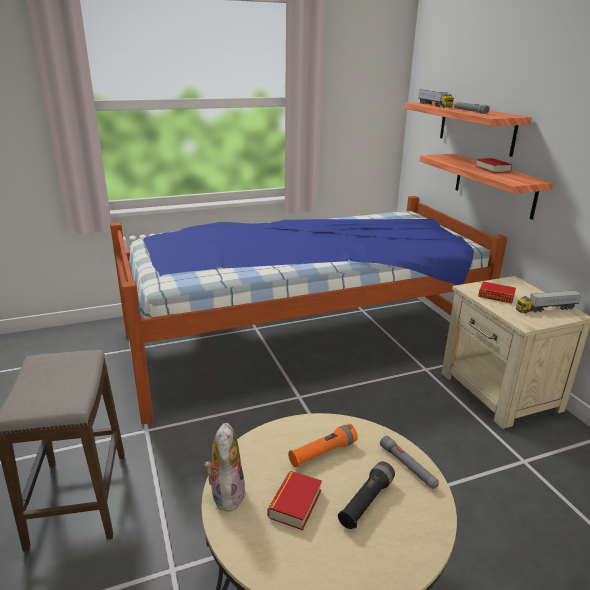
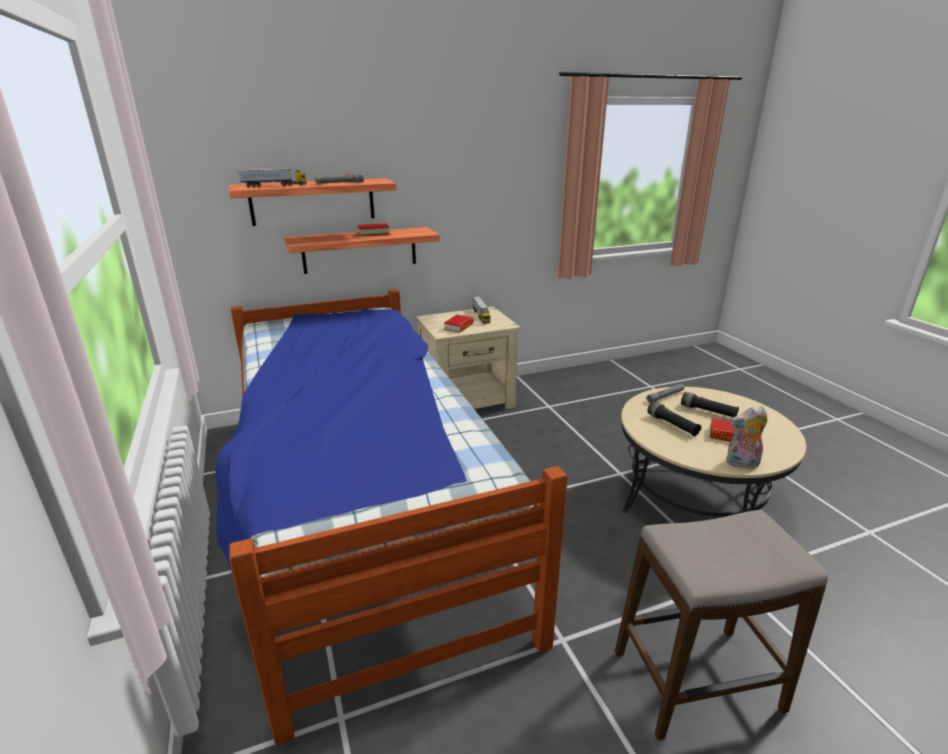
camera: 90 degrees left, 0 degrees up
orange flashlight [288,424,358,468] -> black flashlight [647,401,702,436]

